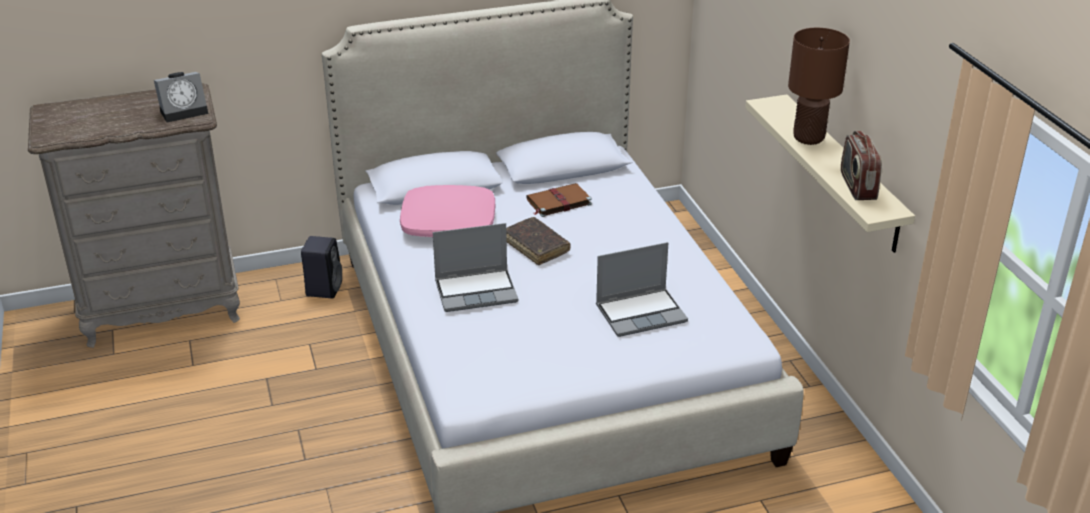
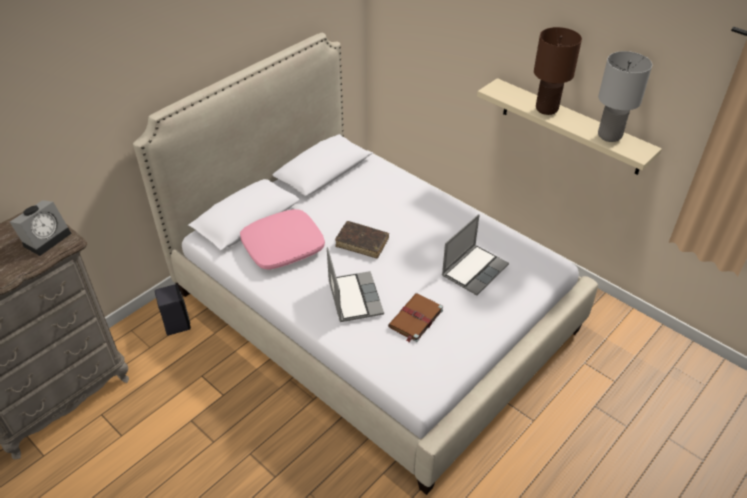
camera: 30 degrees left, 10 degrees up
laptop [433,223,518,312] -> laptop turned 60 degrees counterclockwise [327,247,384,322]
brown book [526,183,592,217] -> brown book moved to [388,293,443,342]
radio [841,131,882,200] -> grey table lamp [598,51,652,142]

